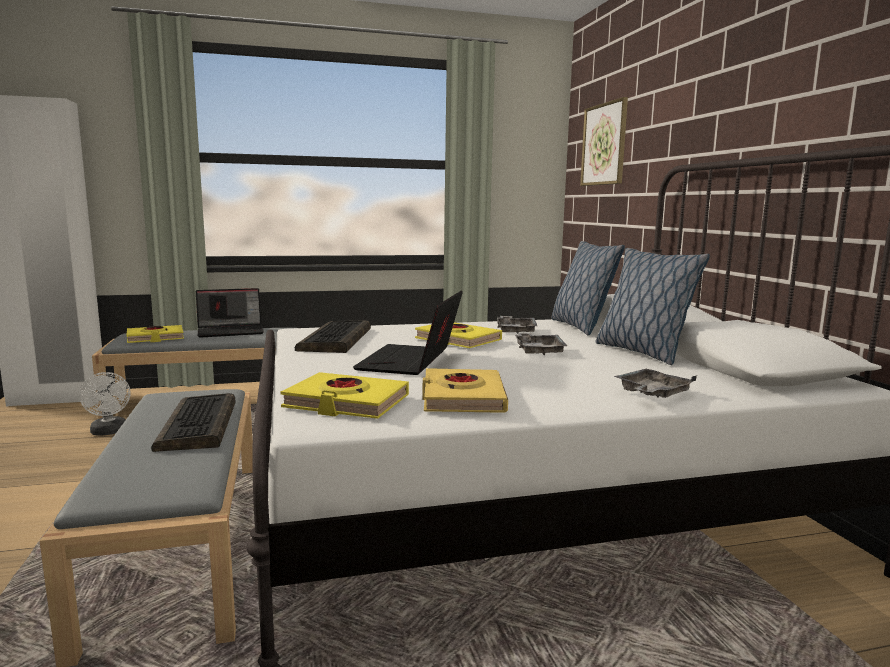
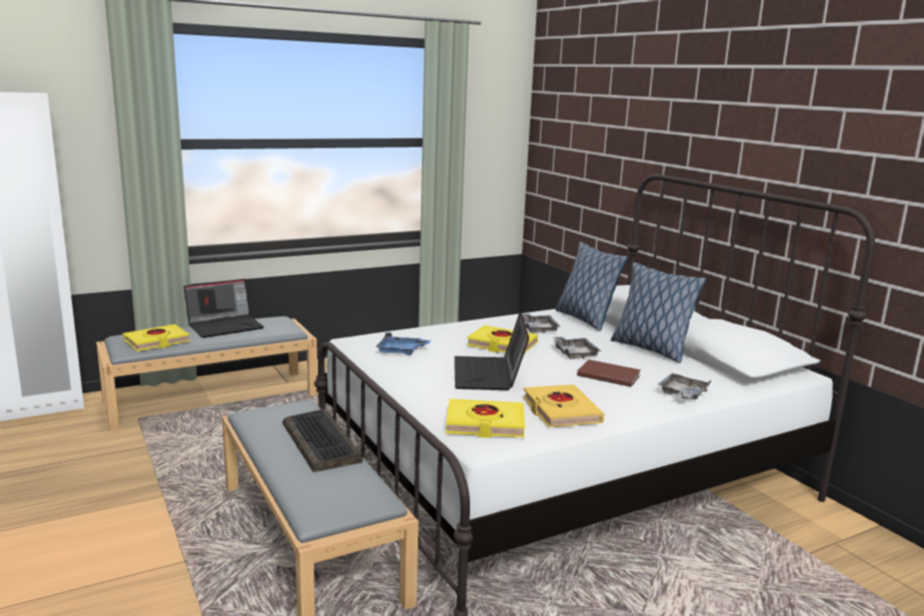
camera: 15 degrees left, 5 degrees up
white fan [79,372,131,436] -> none
keyboard [295,320,371,353] -> blue tray [376,333,431,355]
picture [580,97,628,186] -> none
none -> brown book [577,360,641,387]

